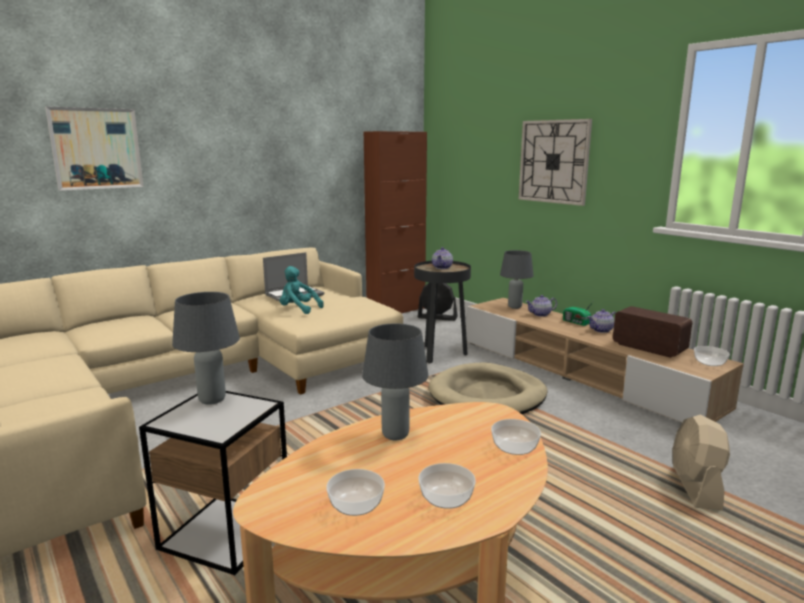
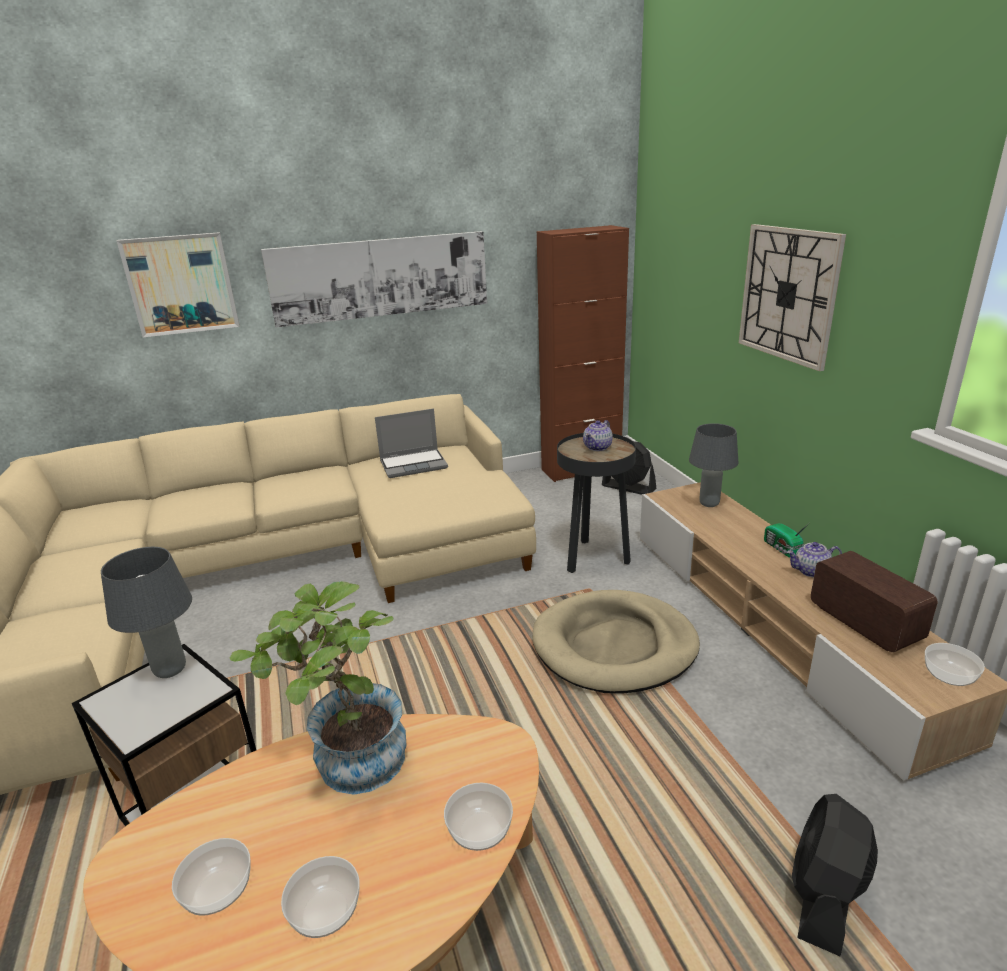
camera: 20 degrees right, 10 degrees up
turquoise plush toy [280,266,324,314] -> none
grey table lamp [362,323,428,440] -> potted plant [229,581,406,795]
teapot [526,295,557,317] -> none
beige fan [673,415,730,510] -> black fan [792,794,878,956]
none -> picture [261,231,487,328]

